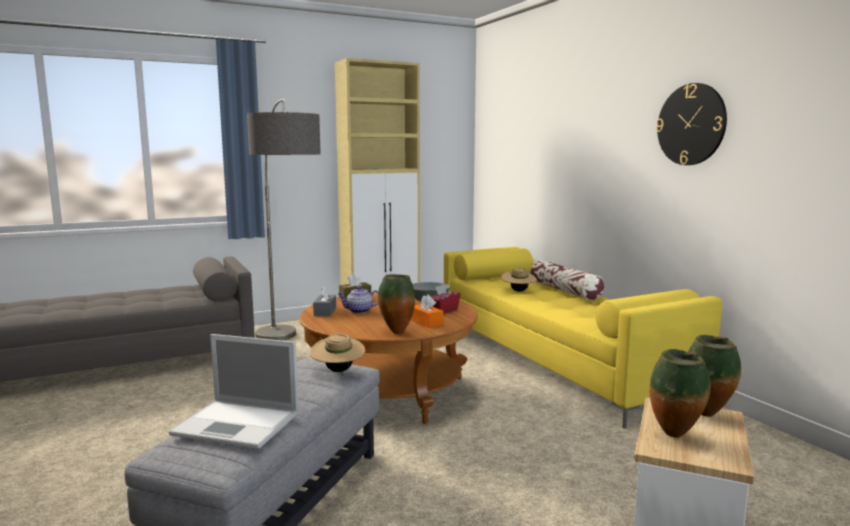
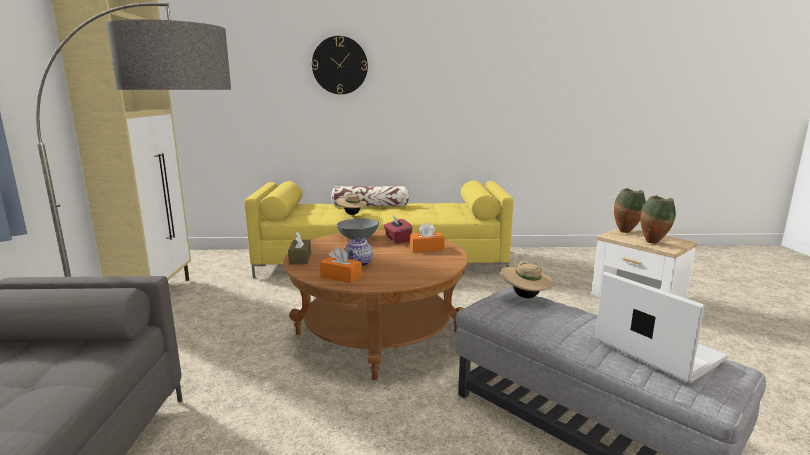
camera: 65 degrees left, 5 degrees up
laptop [168,334,299,449] -> laptop turned 75 degrees counterclockwise [595,272,728,384]
grey tissue box [313,286,336,316] -> orange tissue box [320,247,362,283]
vase [378,274,415,334] -> none
wall clock [656,83,727,165] -> wall clock moved to [312,36,368,94]

